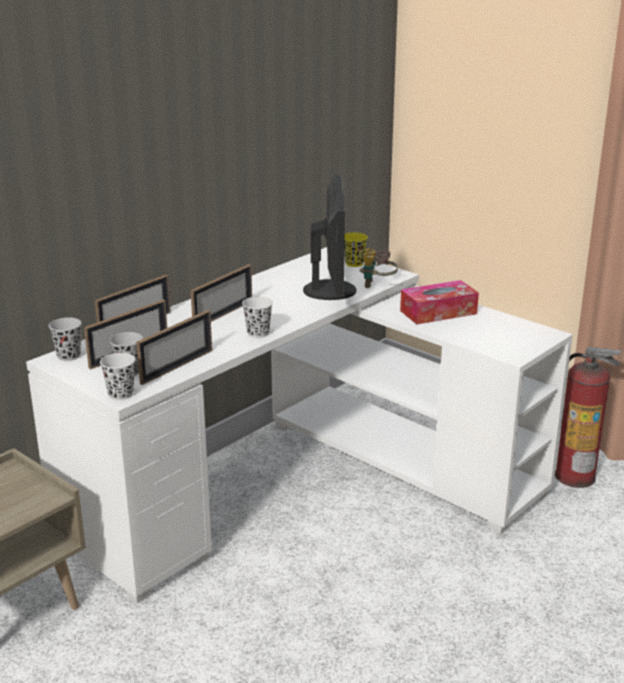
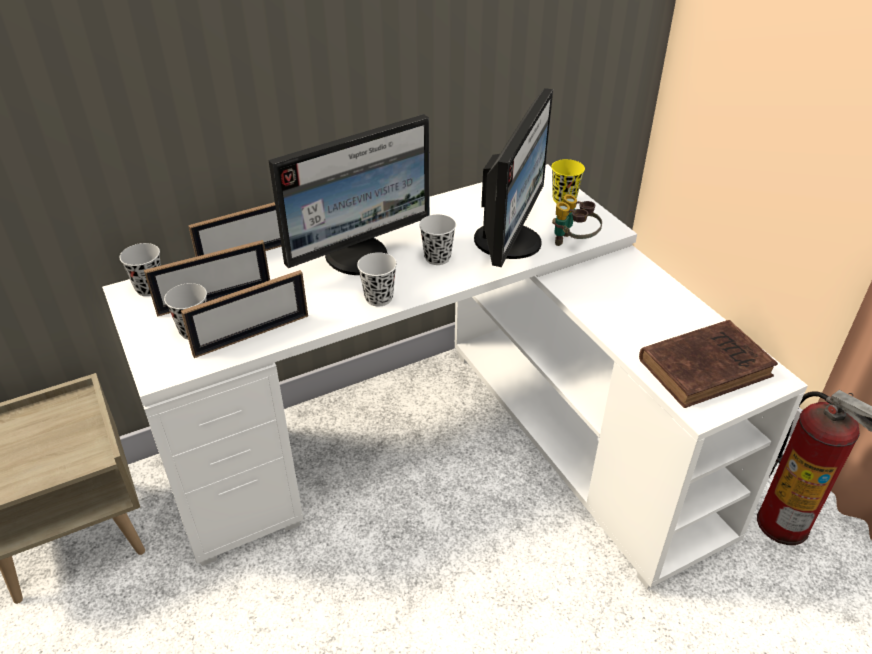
camera: 20 degrees right, 15 degrees up
white cup [100,353,135,400] -> white cup moved to [419,214,456,265]
picture frame [191,264,252,322] -> monitor [268,114,430,275]
tissue box [400,280,479,325] -> none
none -> brown book [639,320,778,408]

